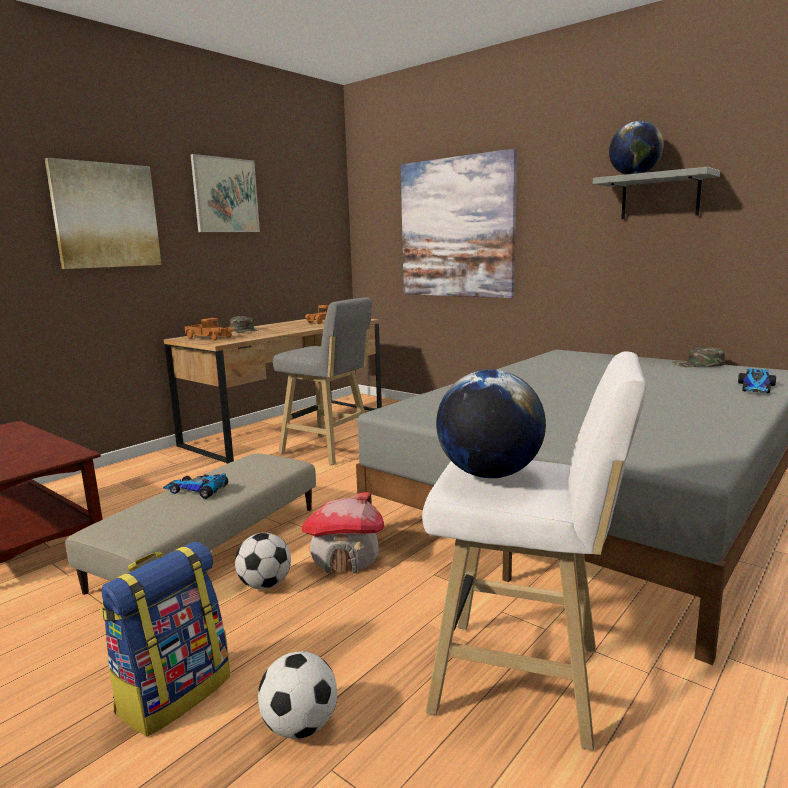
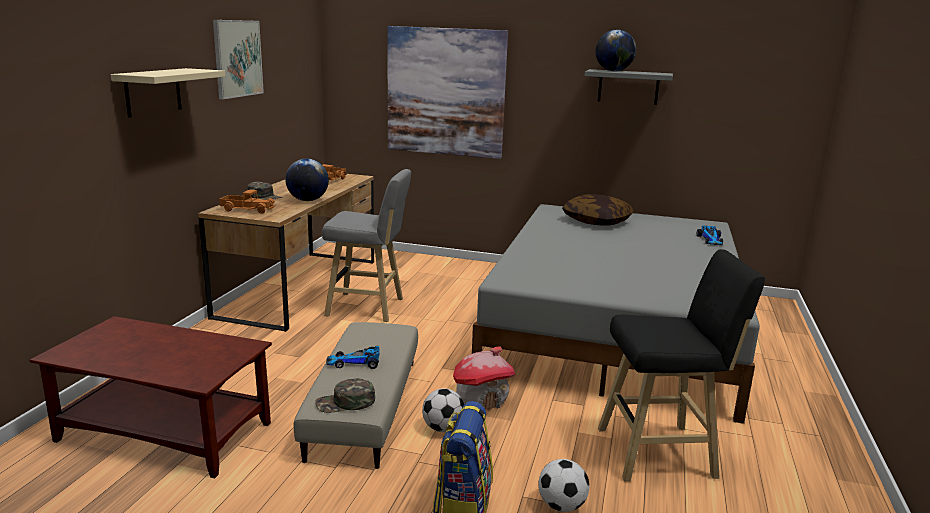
camera: 25 degrees left, 5 degrees up
picture [45,158,162,269] -> beige shelf [111,68,225,118]
white stool [422,351,646,751] -> black stool [598,249,765,482]
globe [436,369,546,478] -> globe moved to [285,159,329,201]
green cap [672,347,725,367] -> green cap moved to [315,378,375,413]
none -> pillow [562,194,634,226]

